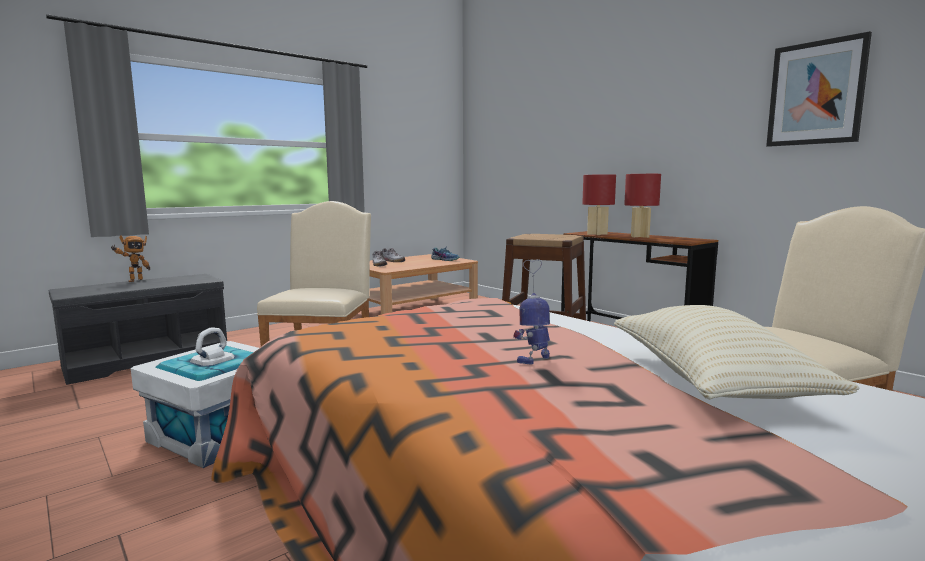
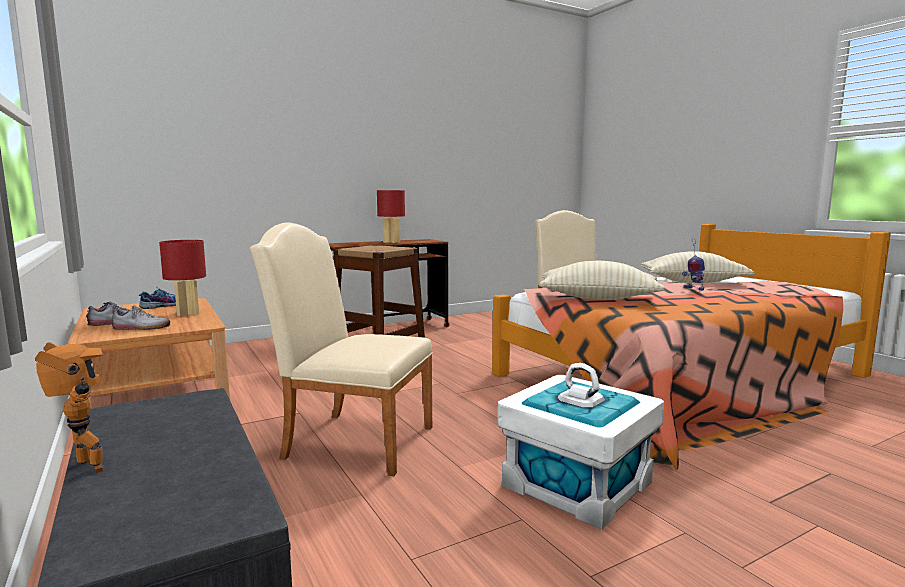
camera: 80 degrees left, 0 degrees up
red table lamp [582,174,616,235] -> red table lamp moved to [159,240,206,316]
picture [766,31,872,147] -> none
none -> beige pillow [539,261,665,300]

